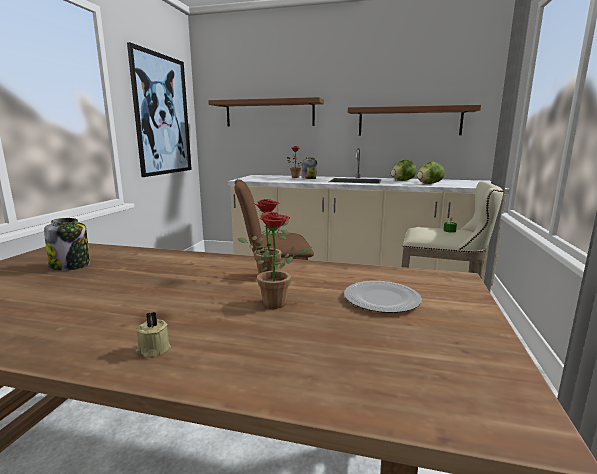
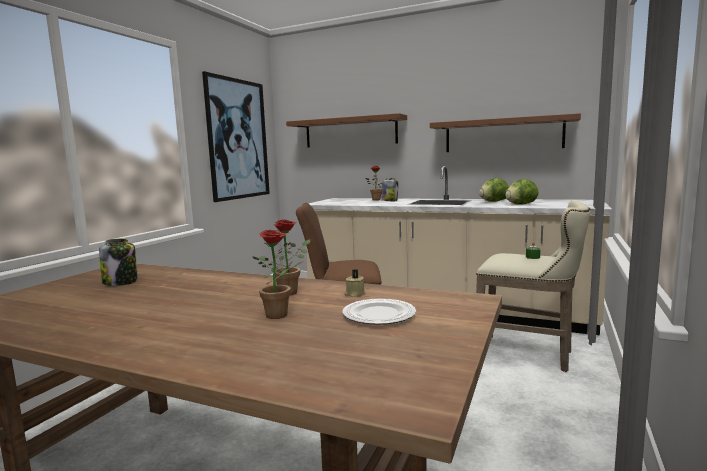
camera: 10 degrees right, 5 degrees down
beige candle [136,312,171,358] -> beige candle moved to [344,269,365,297]

